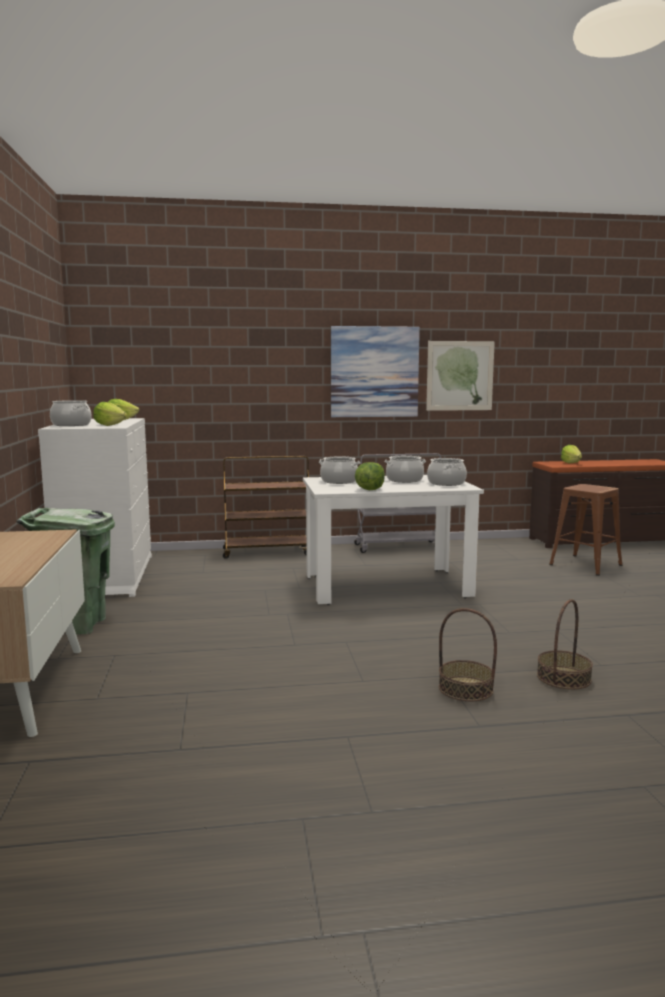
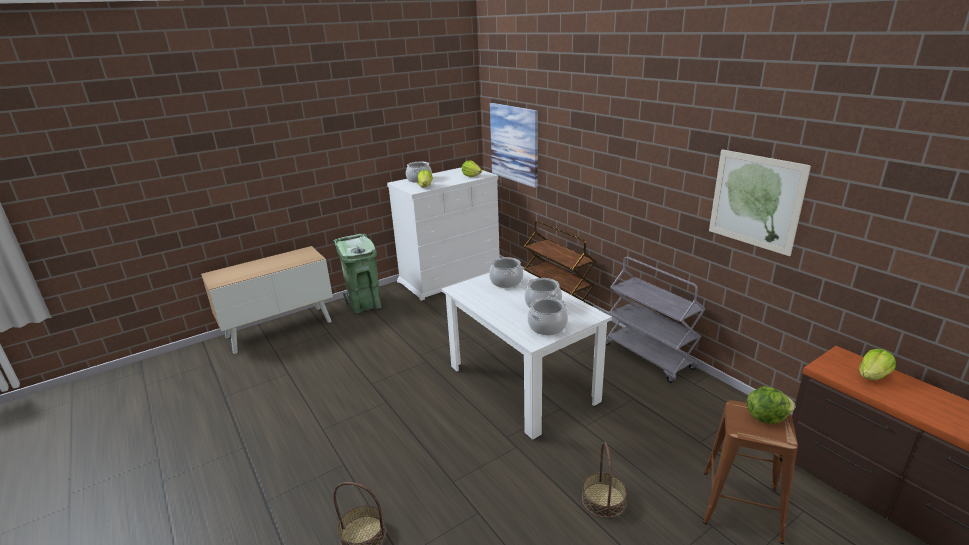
camera: 65 degrees right, 15 degrees up
picture [331,326,420,417] -> picture moved to [490,103,538,188]
lettuce [355,462,385,490] -> lettuce moved to [747,386,795,424]
basket [439,608,497,701] -> basket moved to [582,442,627,518]

